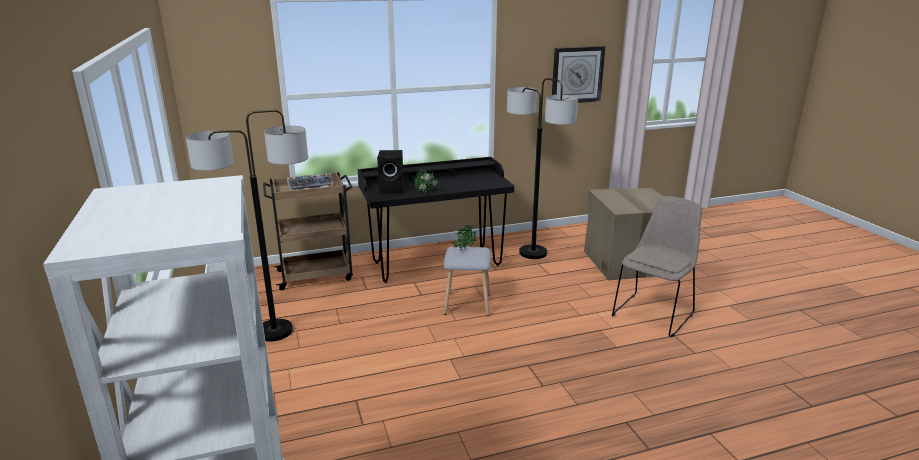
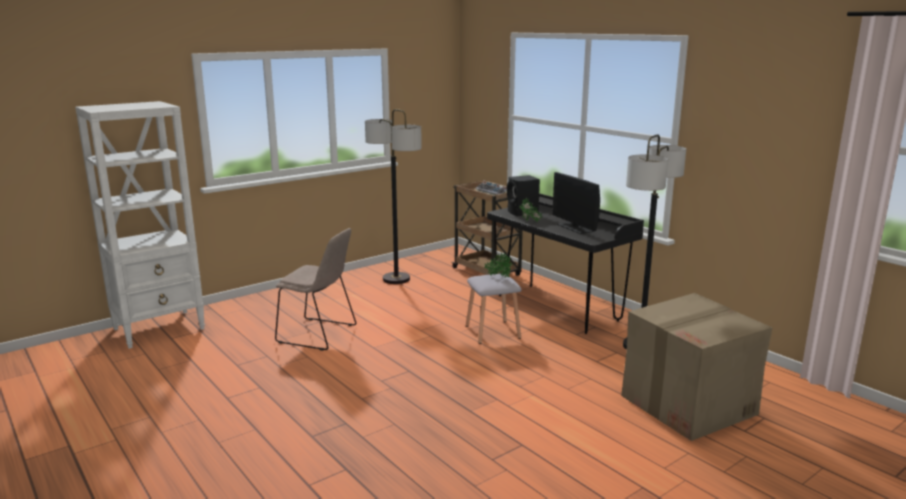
camera: 70 degrees right, 5 degrees down
wall clock [552,46,606,103] -> none
beige chair [612,196,702,337] -> beige chair moved to [275,228,356,351]
none -> monitor [552,172,600,234]

